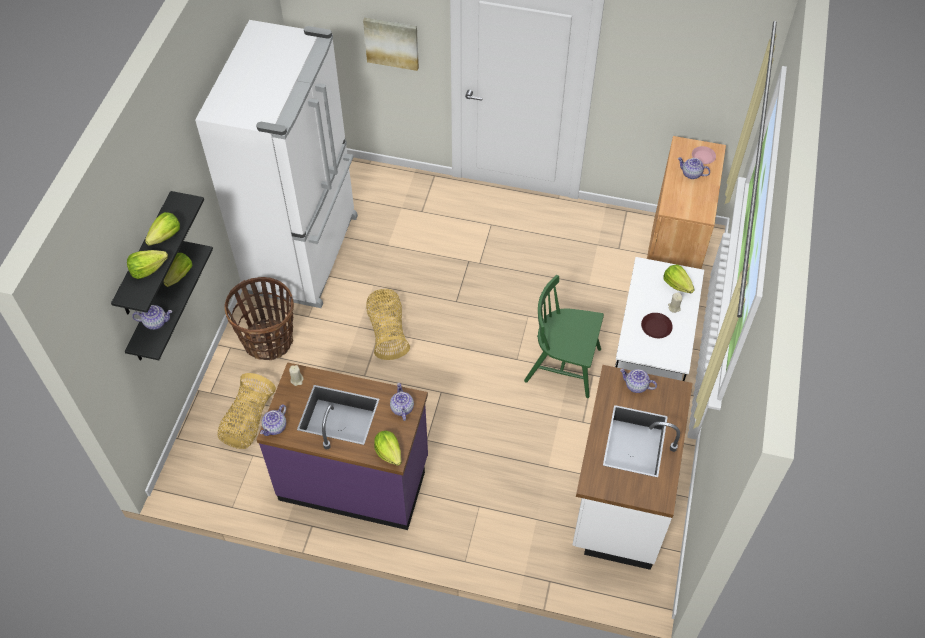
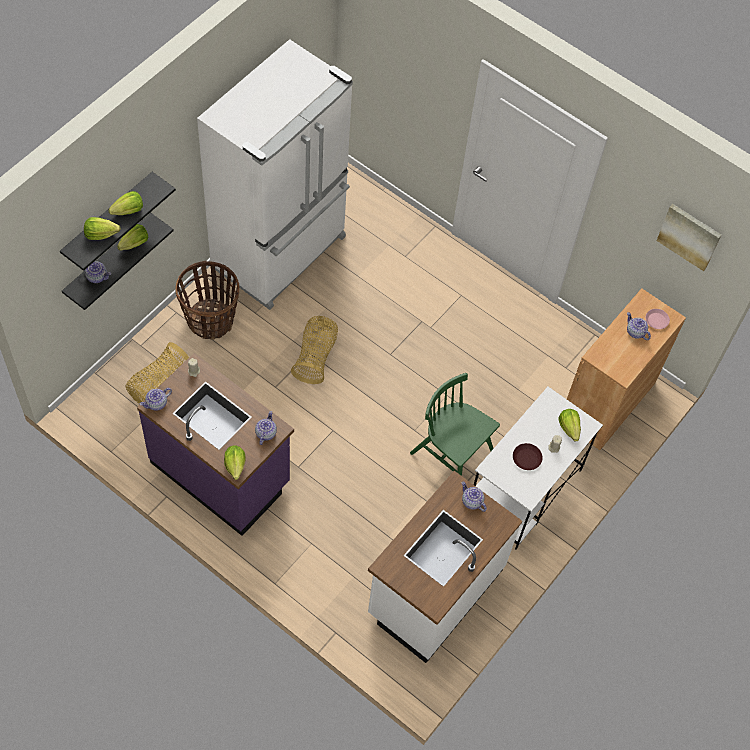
camera: 20 degrees right, 5 degrees up
picture [363,17,419,71] -> picture moved to [656,204,721,271]

